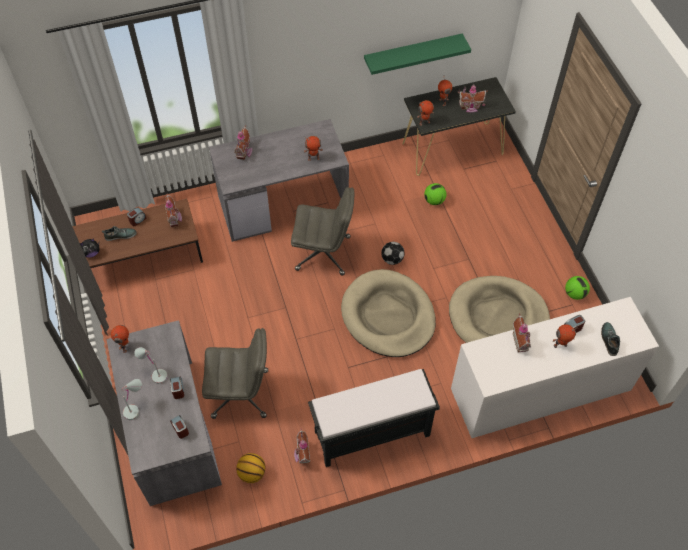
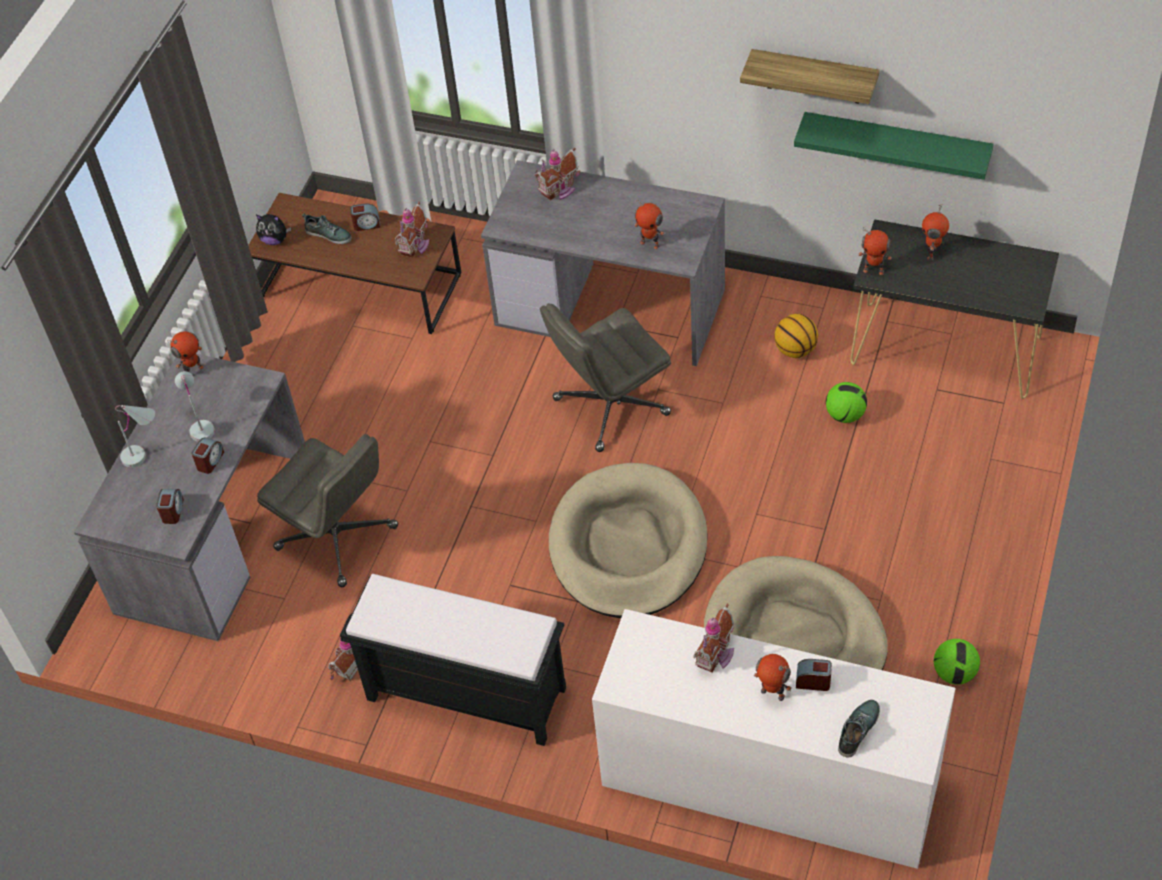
camera: 40 degrees right, 5 degrees down
basketball [236,453,265,483] -> basketball moved to [774,314,818,358]
grey office chair [291,187,354,276] -> grey office chair turned 105 degrees clockwise [540,303,671,452]
football [381,242,405,265] -> none
toy house [458,85,488,113] -> none
none -> shelf [740,49,879,104]

